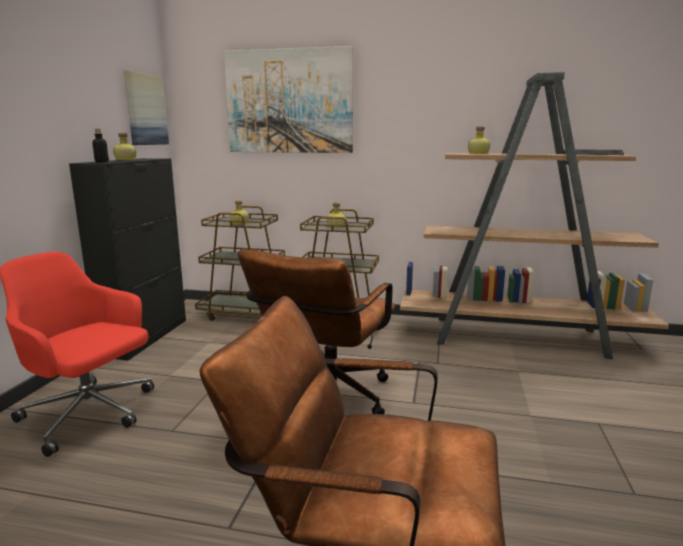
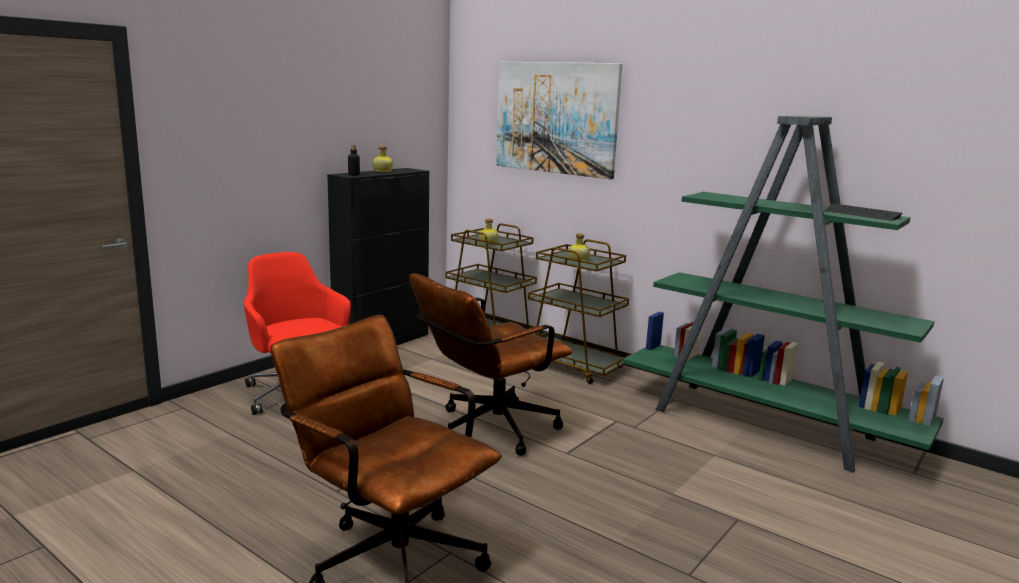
camera: 25 degrees right, 0 degrees up
picture [124,70,169,145] -> none
brown bookcase [400,72,669,359] -> green bookcase [623,116,944,473]
bottle [468,126,491,154] -> none

